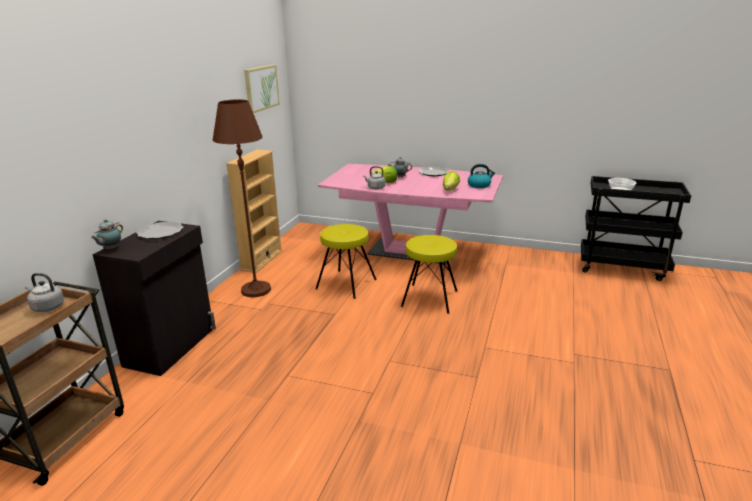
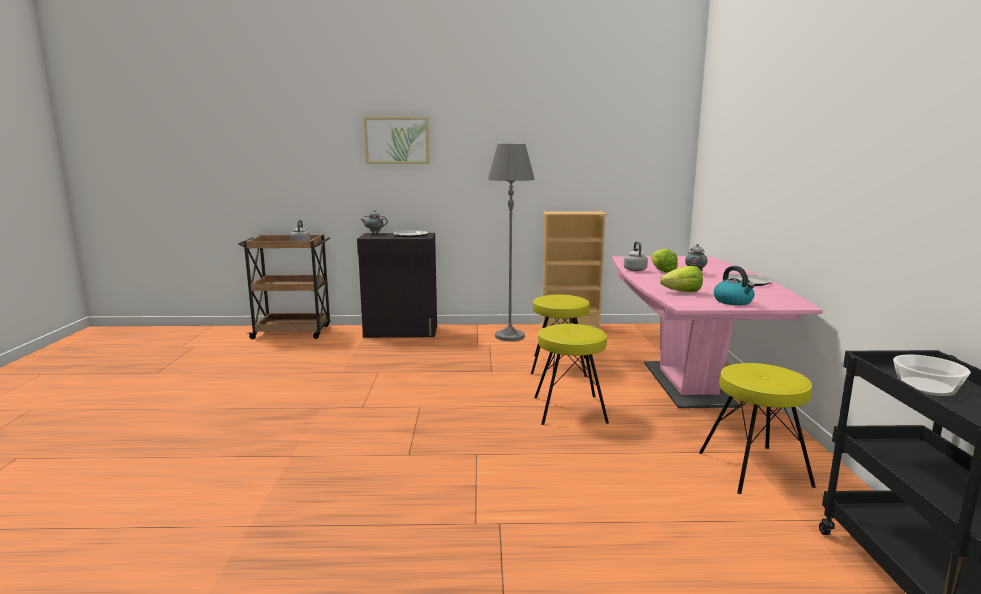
camera: 70 degrees right, 10 degrees down
brown floor lamp [213,99,271,297] -> grey floor lamp [488,144,535,341]
picture [244,64,280,113] -> picture moved to [364,117,429,164]
none -> yellow stool [699,363,816,494]

